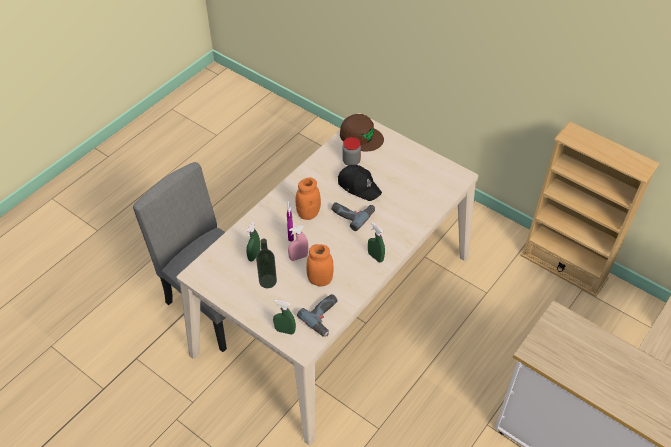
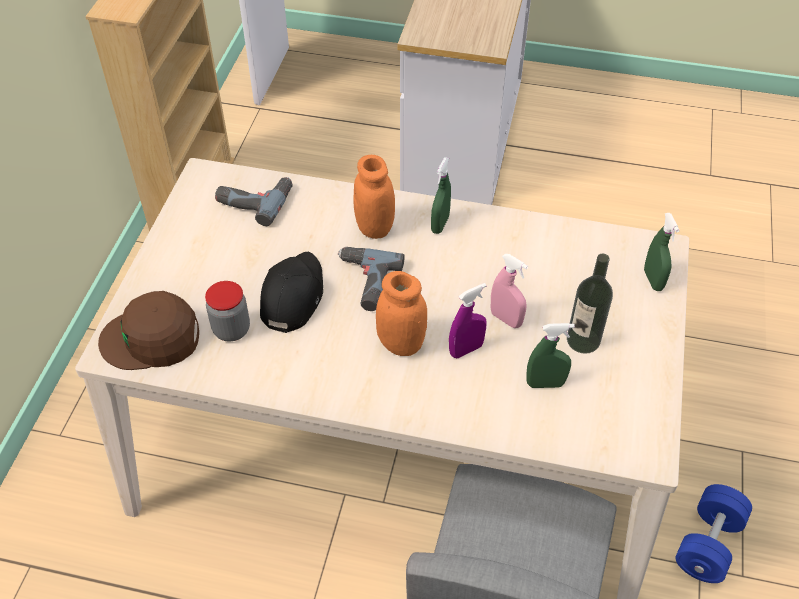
camera: 115 degrees left, 0 degrees up
power drill [297,294,338,337] -> power drill moved to [215,177,293,226]
orange jar [306,244,333,286] -> orange jar moved to [353,155,395,239]
brown cap [340,114,384,151] -> brown cap turned 105 degrees counterclockwise [98,291,199,370]
none -> blue dumbbell [676,484,752,583]

